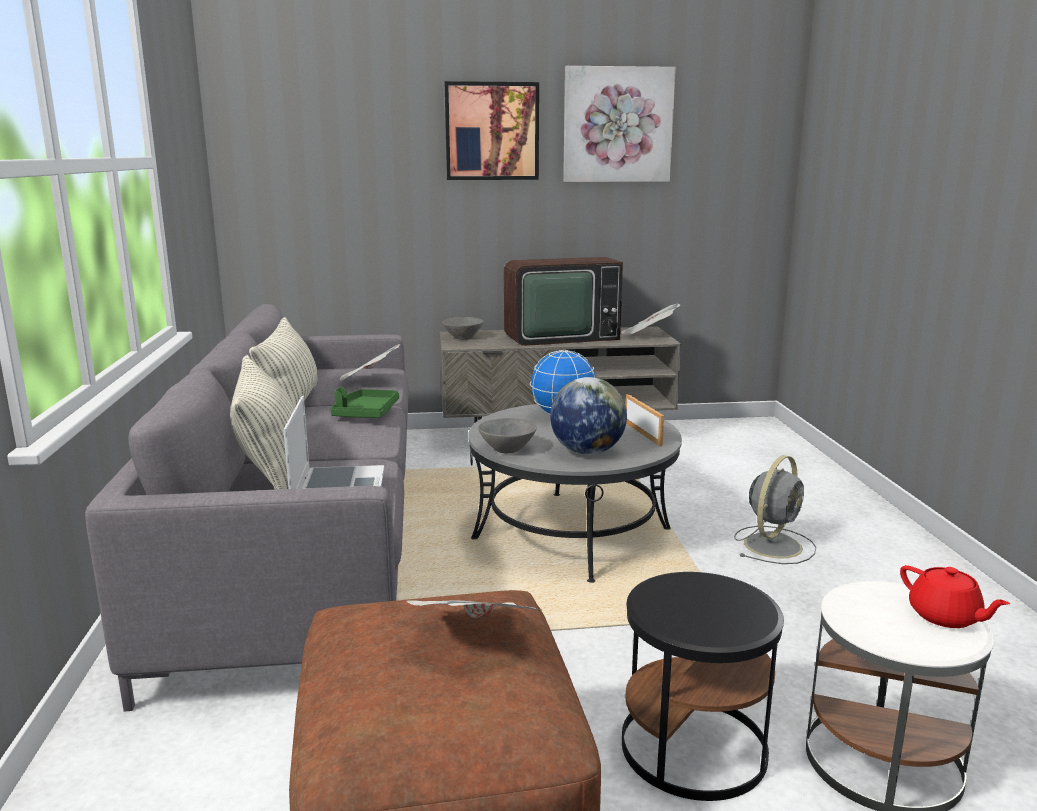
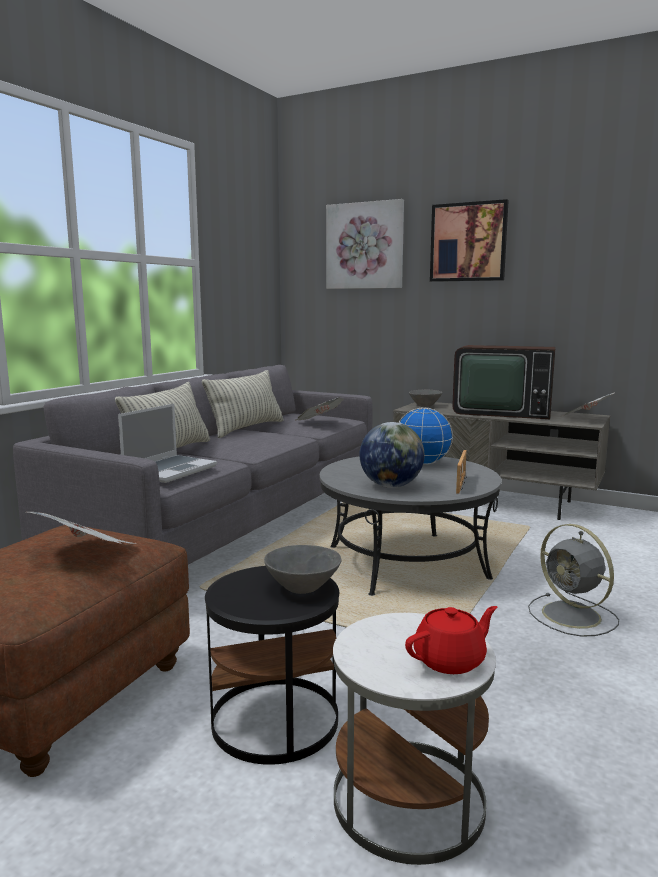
camera: 35 degrees right, 5 degrees down
green tray [331,387,399,418] -> none
grey bowl [478,418,537,453] -> grey bowl moved to [264,545,342,594]
picture [563,66,676,182] -> picture moved to [326,199,404,289]
grey fan [734,455,816,564] -> grey fan turned 75 degrees clockwise [528,524,619,637]
red teapot [900,565,1010,628] -> red teapot turned 120 degrees counterclockwise [405,606,497,674]

